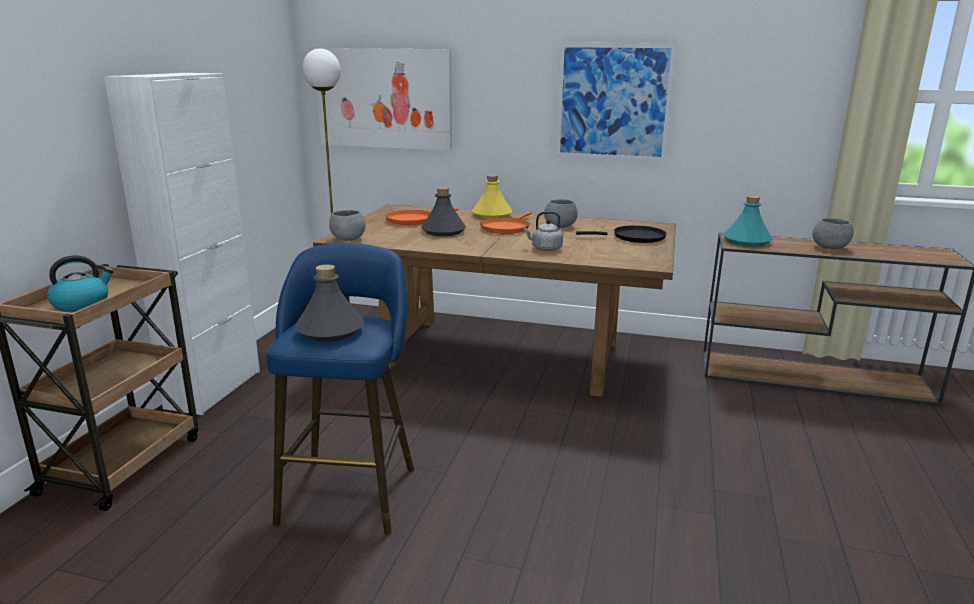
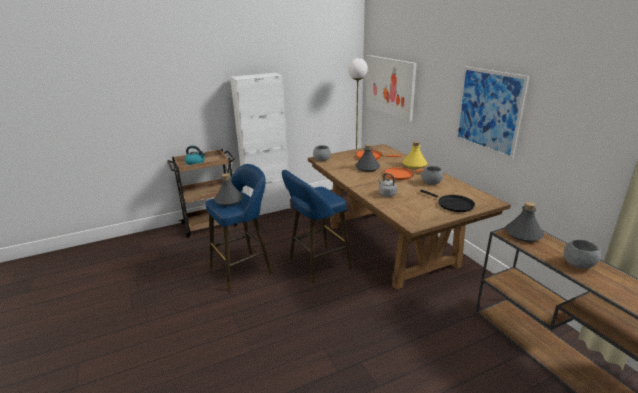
camera: 50 degrees right, 5 degrees up
turquoise bottle [723,195,773,247] -> grey bottle [505,202,544,242]
none -> blue stool [282,170,352,283]

